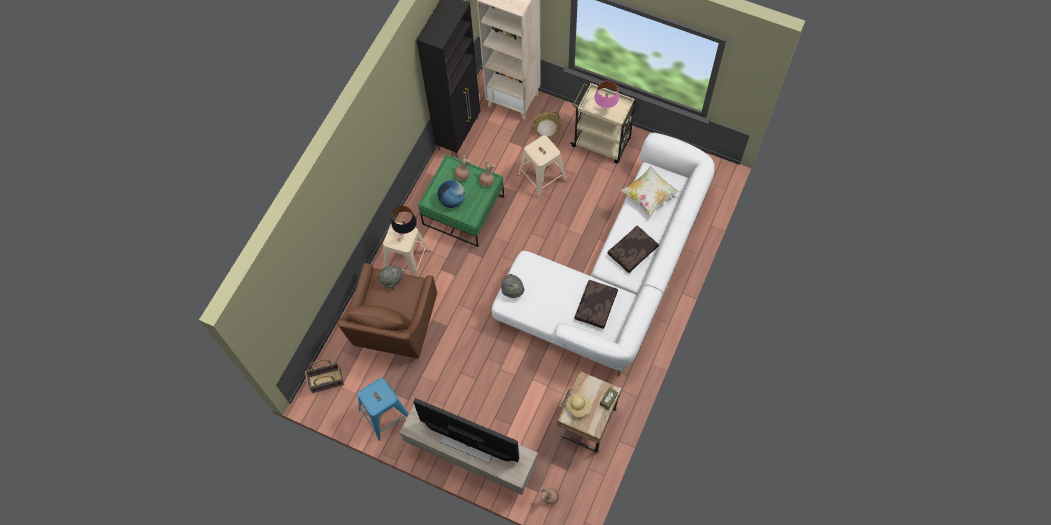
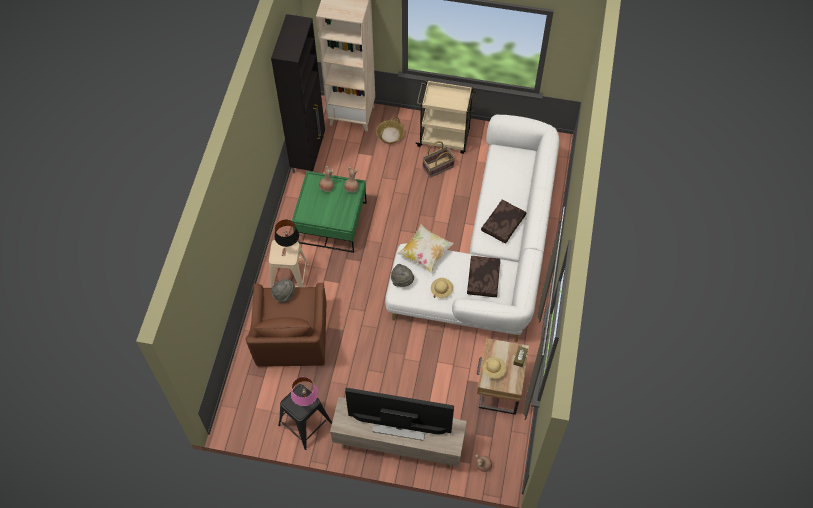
camera: 15 degrees left, 5 degrees down
basket [305,360,344,393] -> basket moved to [422,141,455,178]
blue stool [357,378,409,441] -> black stool [278,384,332,450]
globe [437,180,466,208] -> none
beige stool [518,135,567,199] -> none
pink table lamp [594,81,619,110] -> pink table lamp moved to [291,377,318,406]
pillow [621,166,679,217] -> pillow moved to [397,224,454,274]
none -> beige hat [431,278,453,298]

